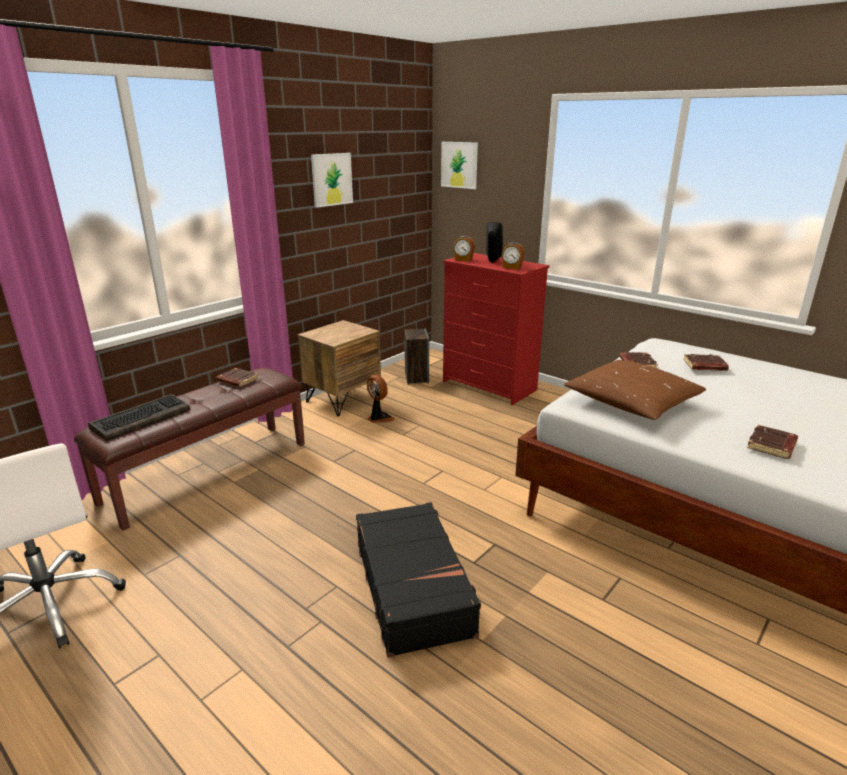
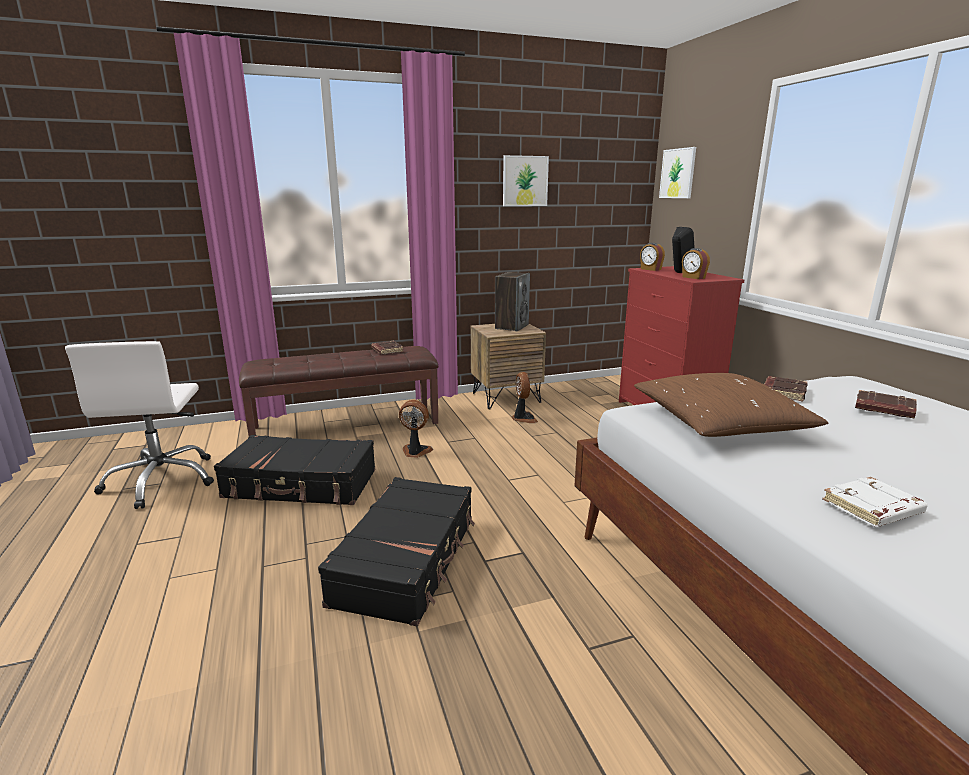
camera: 30 degrees right, 5 degrees down
keyboard [88,394,190,441] -> none
speaker [404,328,429,384] -> speaker moved to [495,272,530,331]
brown book [747,425,798,459] -> white book [822,477,928,527]
none -> black suitcase [214,435,375,505]
none -> fan [399,400,433,458]

